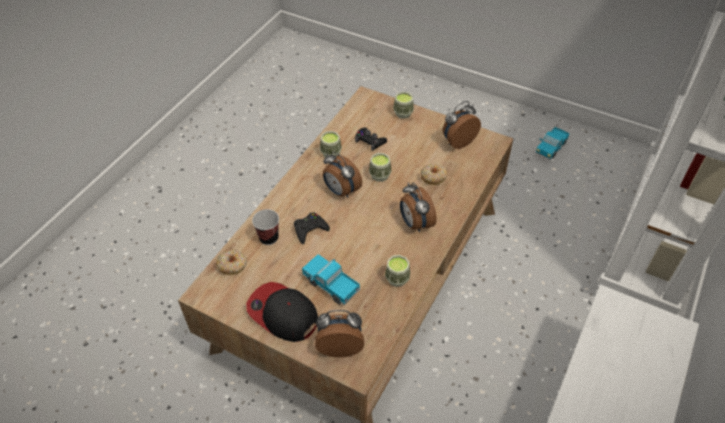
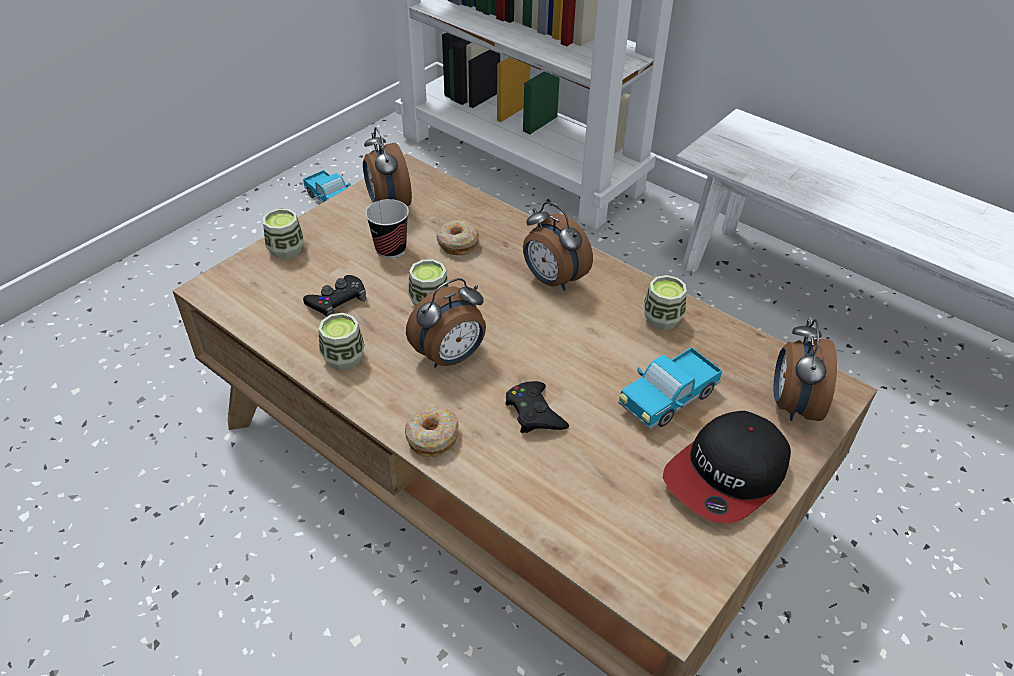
camera: 80 degrees left, 5 degrees down
donut [216,250,247,275] -> donut moved to [405,407,459,457]
cup [252,209,279,245] -> cup moved to [365,199,409,259]
alarm clock [400,183,437,232] -> alarm clock turned 60 degrees clockwise [523,202,593,291]

